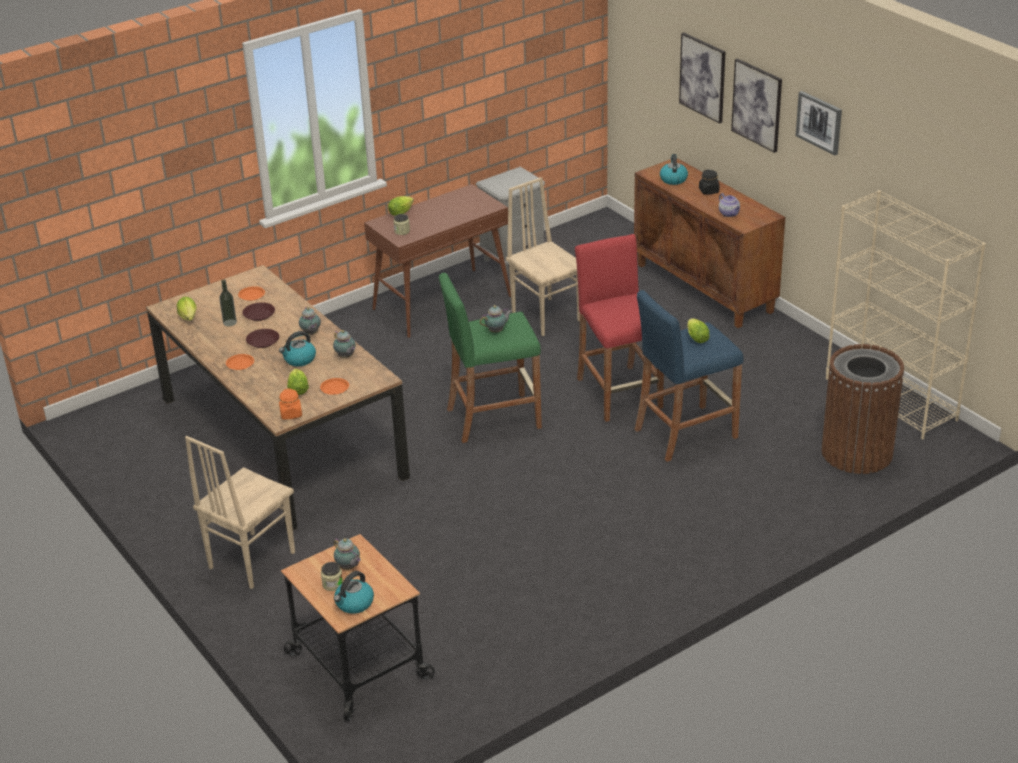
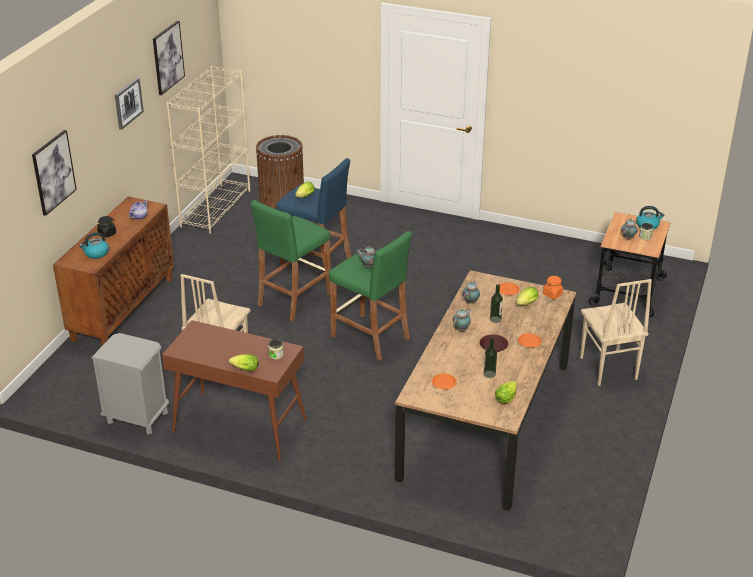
camera: 125 degrees left, 0 degrees up
beige chair [185,436,295,589] -> beige chair turned 75 degrees clockwise [580,279,652,386]
brown plate [242,302,275,321] -> none
kettle [279,331,316,366] -> bottle [490,284,503,323]
red stool [575,234,664,422] -> green stool [251,200,331,321]
picture [731,59,782,153] -> picture moved to [153,21,185,95]

